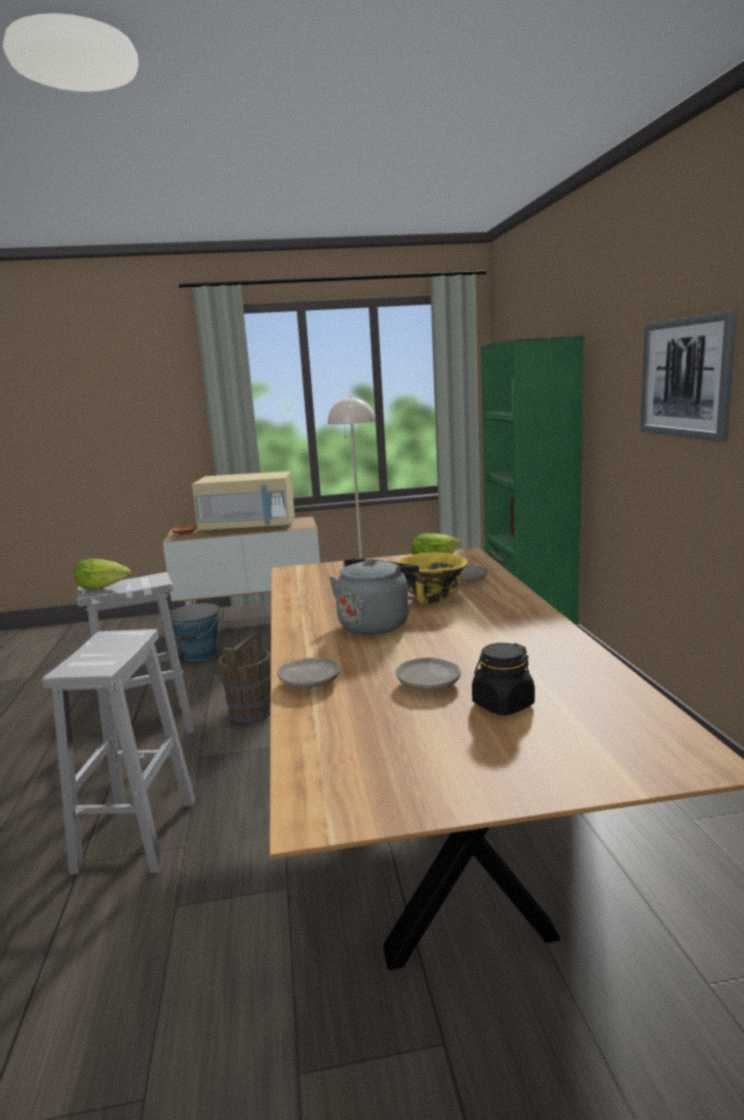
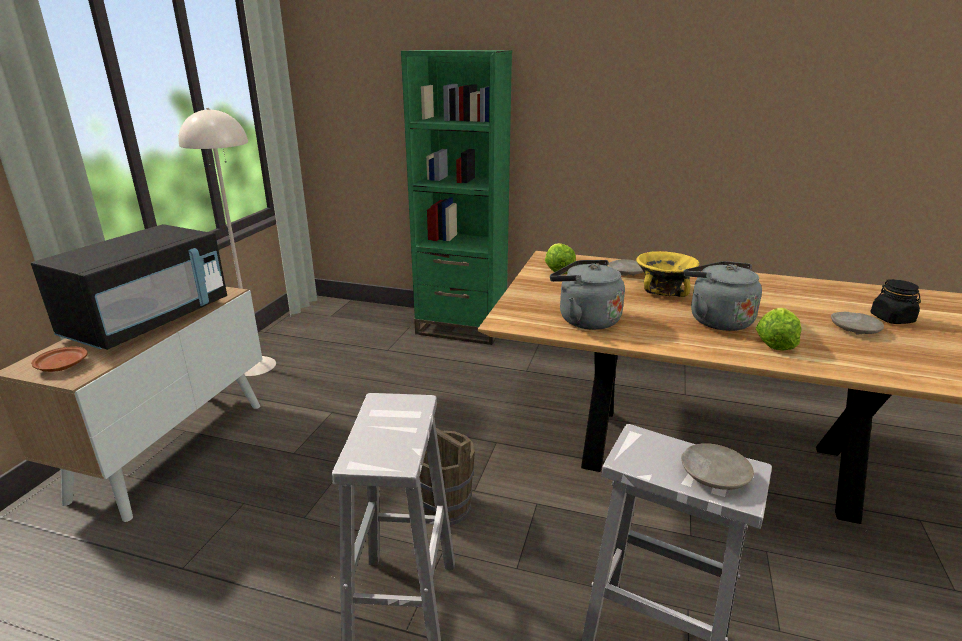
camera: 65 degrees left, 10 degrees up
lettuce [75,559,131,589] -> lettuce moved to [756,308,802,351]
bucket [169,603,219,661] -> none
beige microwave [192,471,295,533] -> black microwave [31,224,227,350]
beige plate [277,658,340,689] -> beige plate moved to [681,443,754,490]
picture [640,310,737,442] -> none
none -> grey kettle [550,260,625,330]

